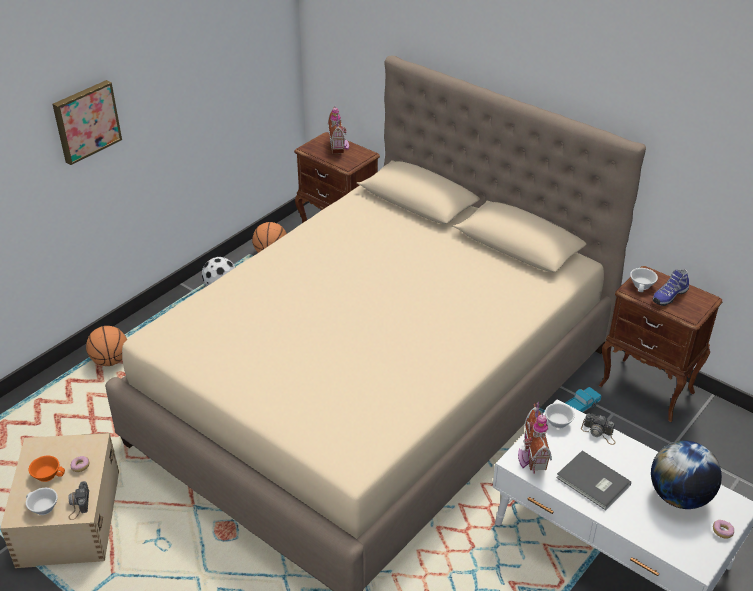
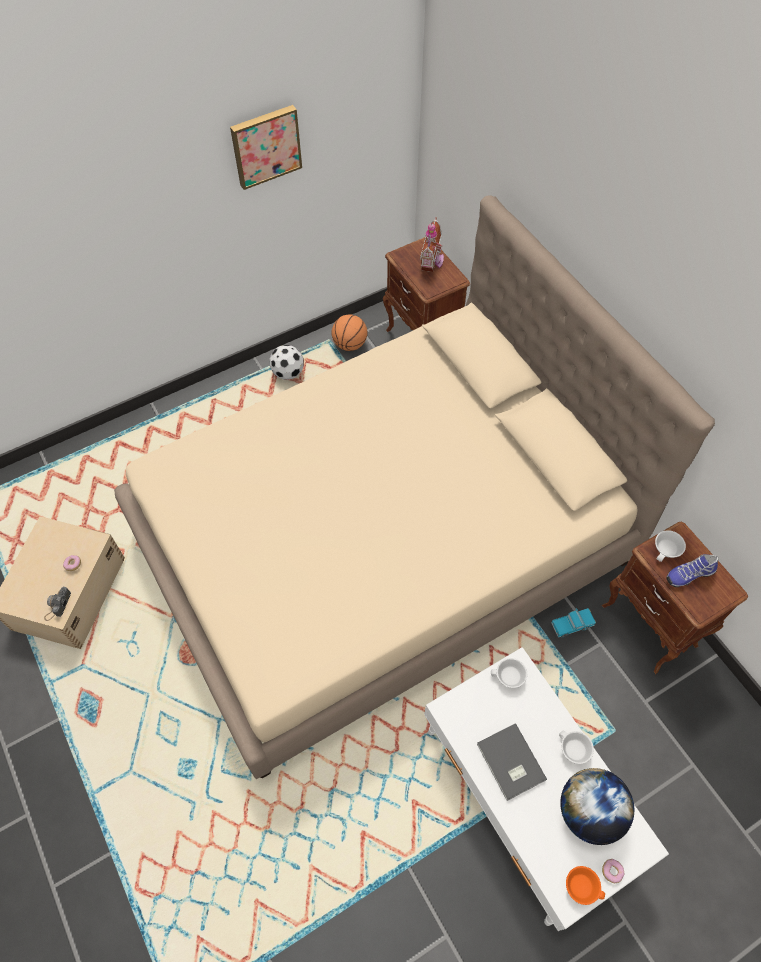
camera: 20 degrees right, 20 degrees up
white cup [26,488,58,515] -> white cup moved to [559,731,594,764]
orange cup [28,456,65,482] -> orange cup moved to [566,866,605,905]
picture [52,80,122,165] -> picture moved to [230,105,302,190]
basketball [86,326,127,366] -> none
toy house [518,402,552,474] -> none
camera [581,413,616,445] -> none

